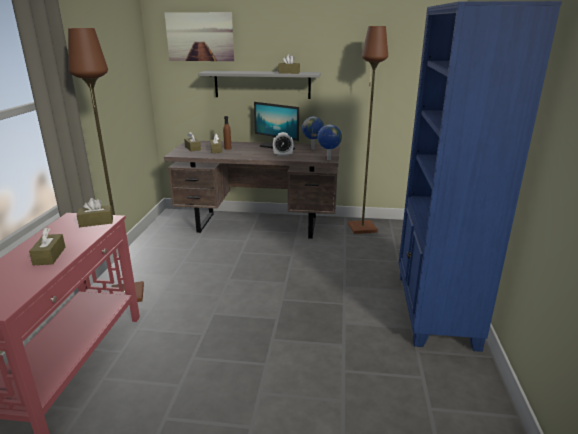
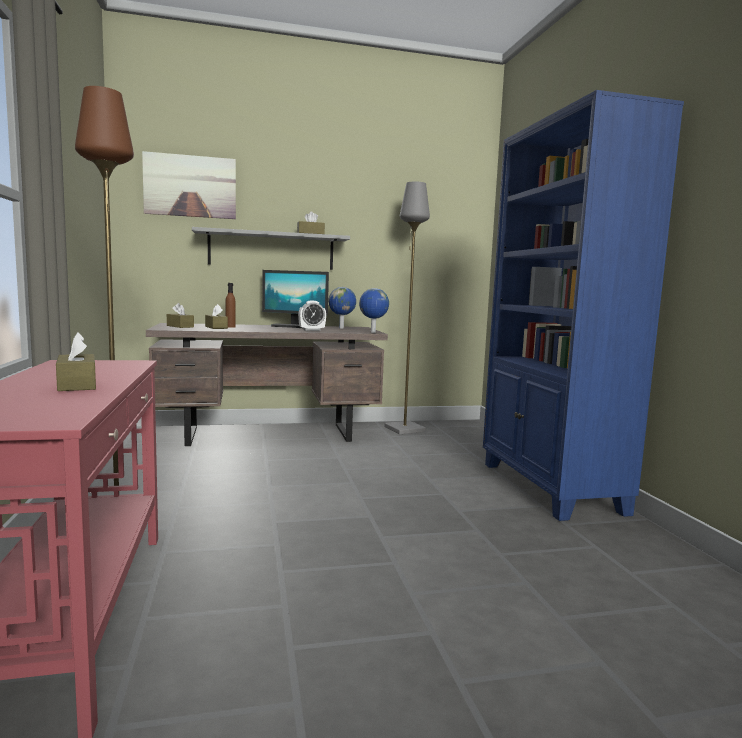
camera: 20 degrees left, 15 degrees down
brown tissue box [77,198,113,227] -> none
brown floor lamp [348,26,388,234] -> grey floor lamp [384,181,430,434]

